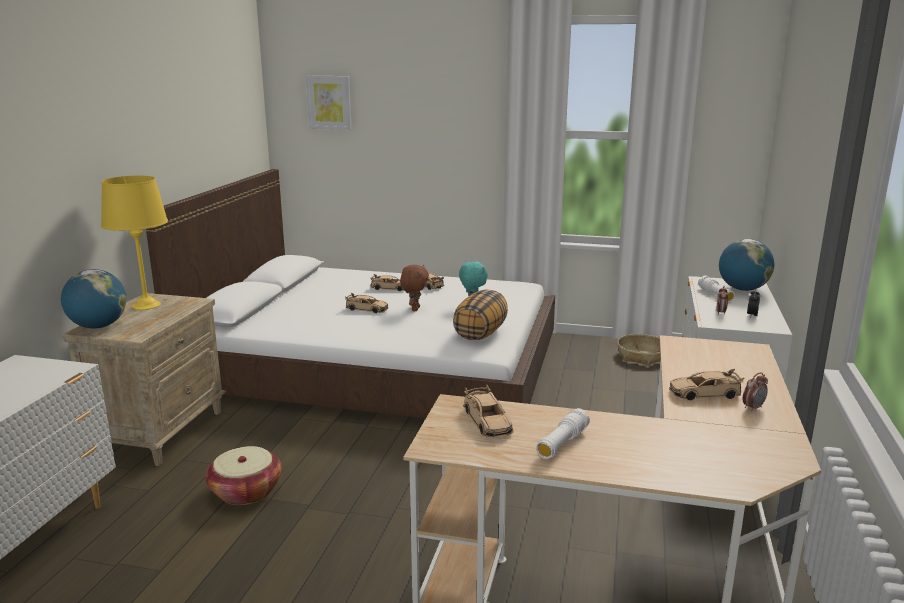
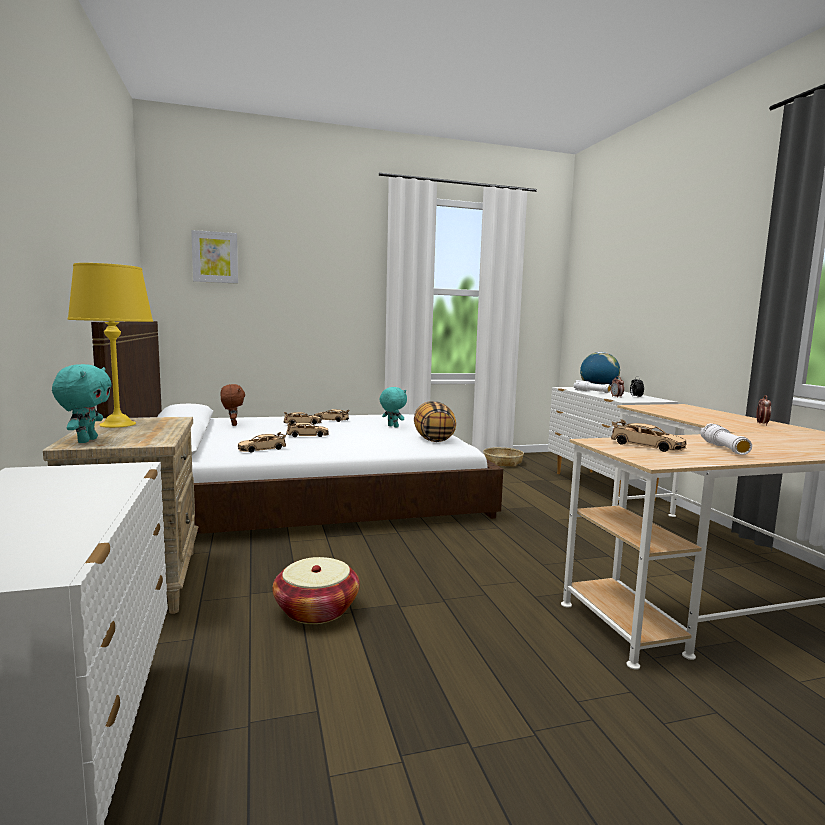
camera: 30 degrees left, 10 degrees down
globe [61,269,127,328] -> turquoise plush toy [52,364,112,443]
brown plush toy [400,265,429,311] -> brown plush toy moved to [221,384,245,426]
beige toy car [669,369,744,400] -> beige toy car moved to [238,432,286,453]

